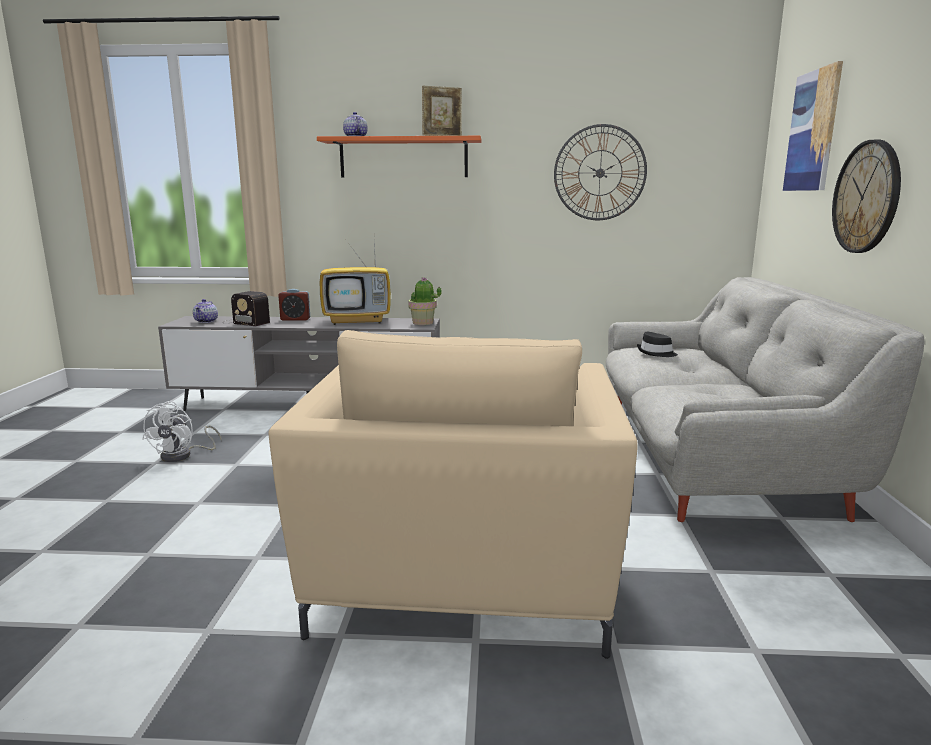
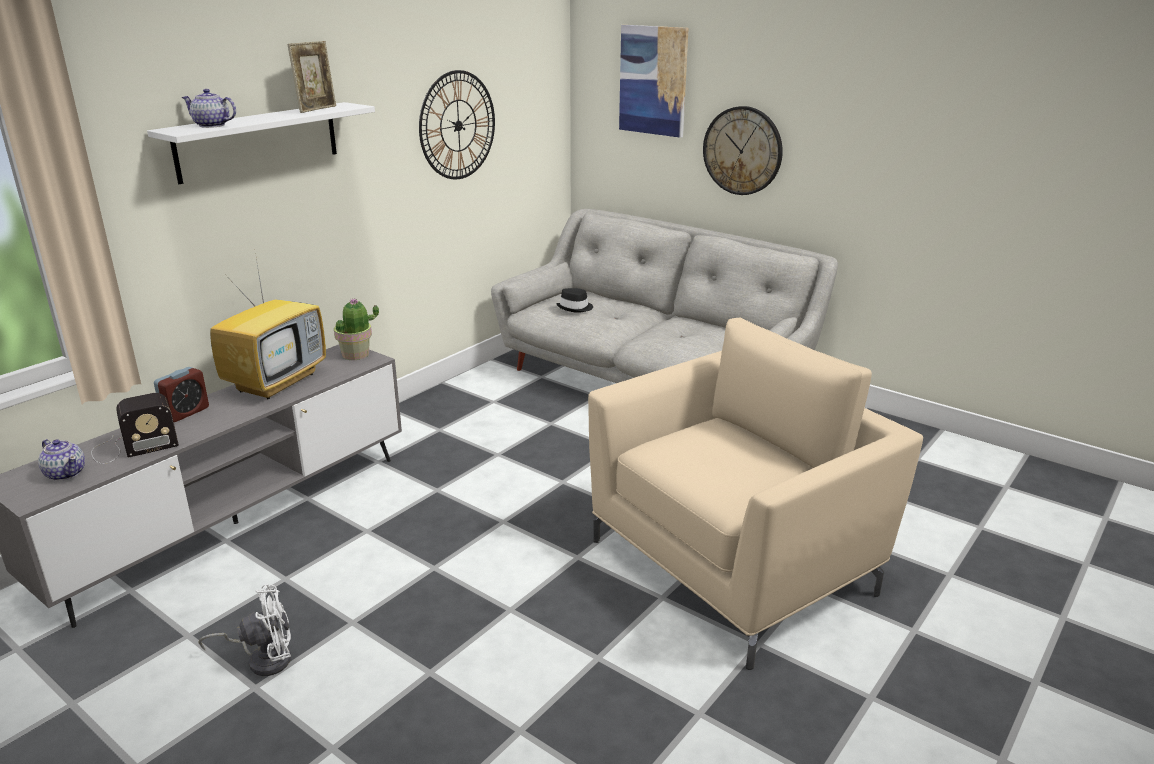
camera: 55 degrees left, 10 degrees up
white fan [142,401,222,462] -> white fan turned 60 degrees counterclockwise [198,584,291,676]
beige armchair [269,330,638,659] -> beige armchair turned 75 degrees counterclockwise [588,317,923,670]
orange shelf [317,136,482,177] -> white shelf [147,102,375,184]

